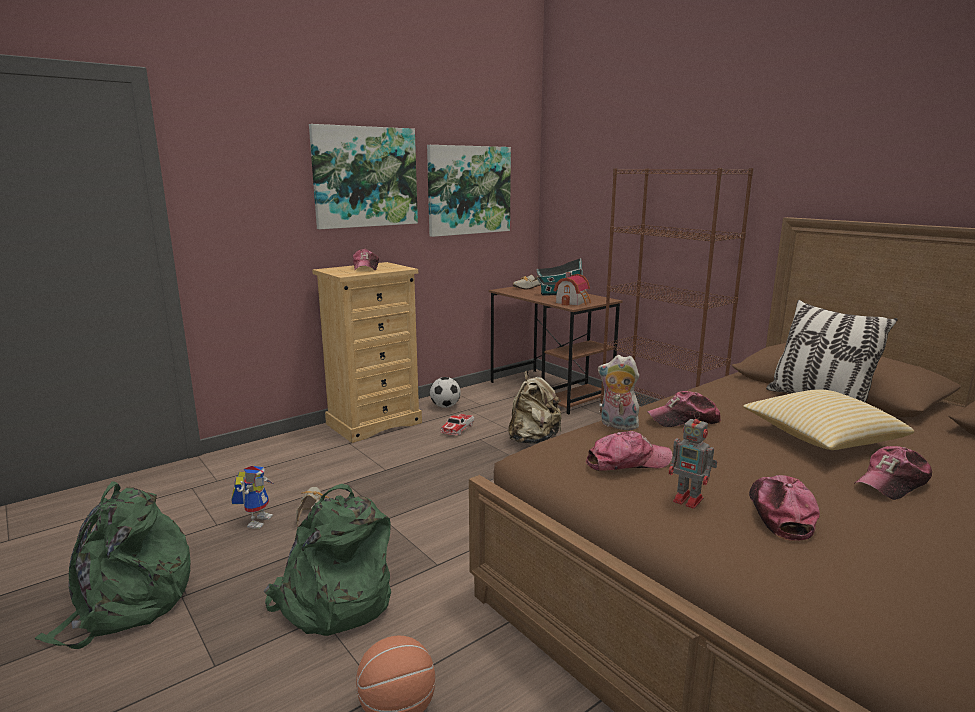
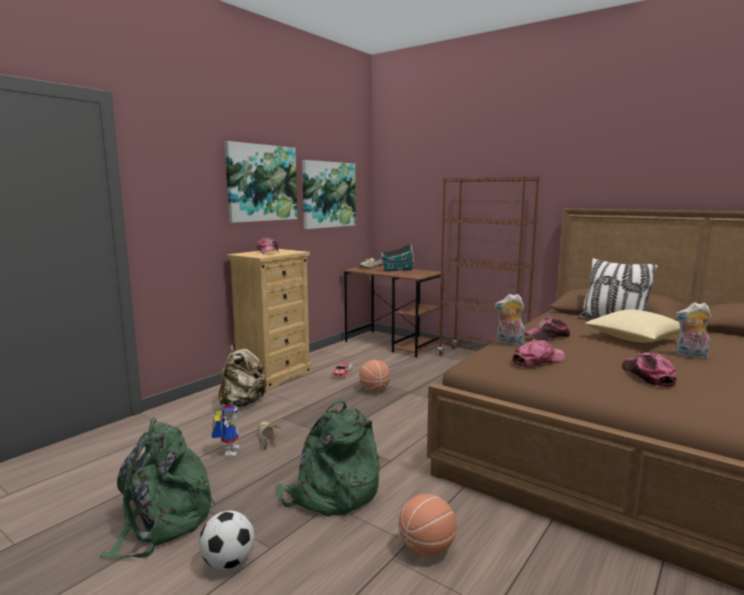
camera: 15 degrees left, 5 degrees down
football [430,377,461,408] -> football moved to [199,511,255,570]
beige backpack [508,371,561,444] -> beige backpack moved to [218,344,267,407]
toy house [554,272,591,306] -> none
toy robot [669,411,718,509] -> none
cap [854,446,932,500] -> plush toy [675,303,711,359]
none -> basketball [359,360,391,392]

